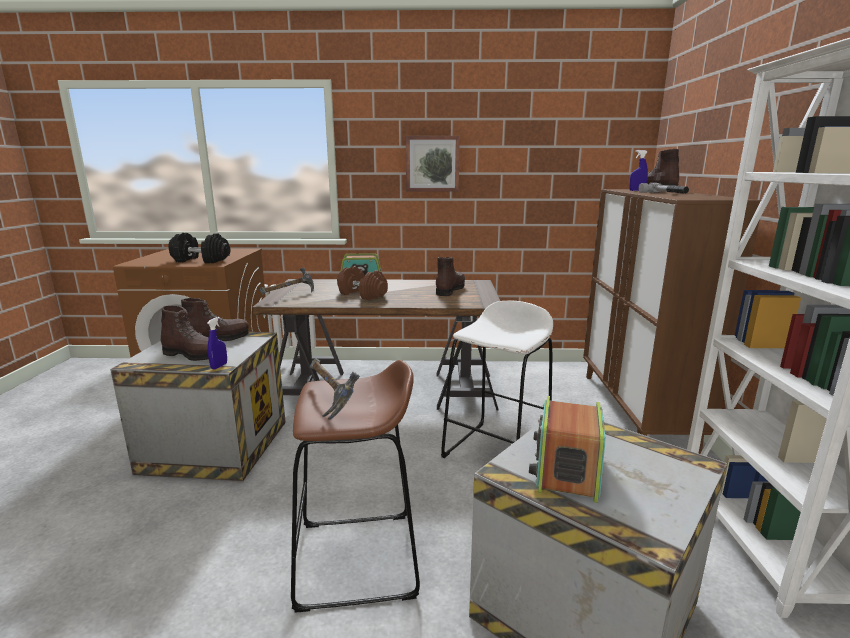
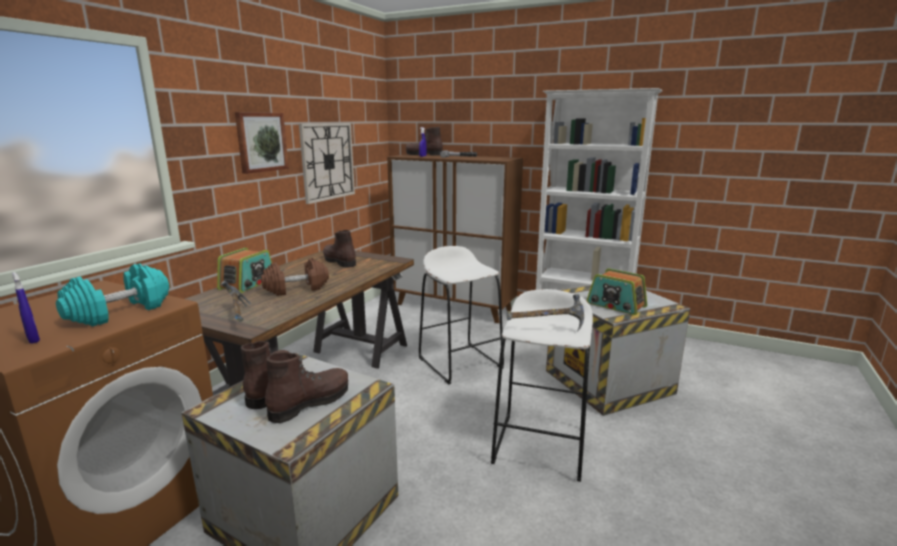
camera: 65 degrees left, 0 degrees up
black dumbbell [168,233,230,263] -> turquoise dumbbell [56,263,169,327]
blue spray bottle [207,317,227,369] -> blue spray bottle moved to [12,272,40,344]
brown stool [291,360,420,613] -> white stool [491,289,593,482]
none -> wall clock [299,123,355,204]

